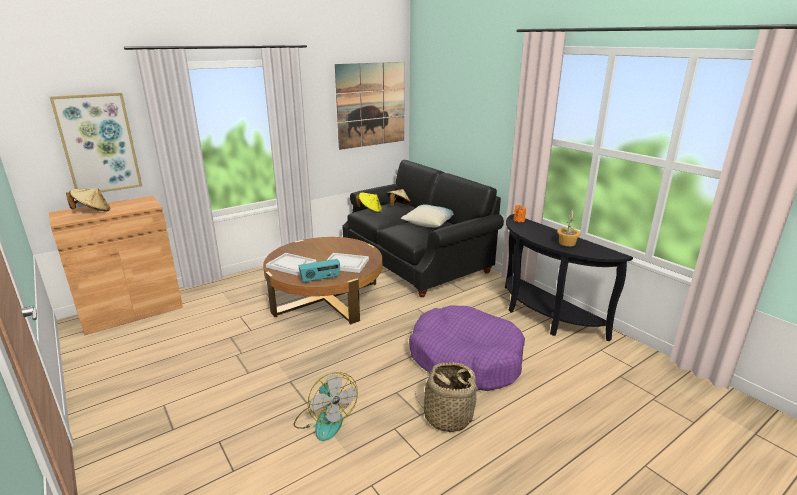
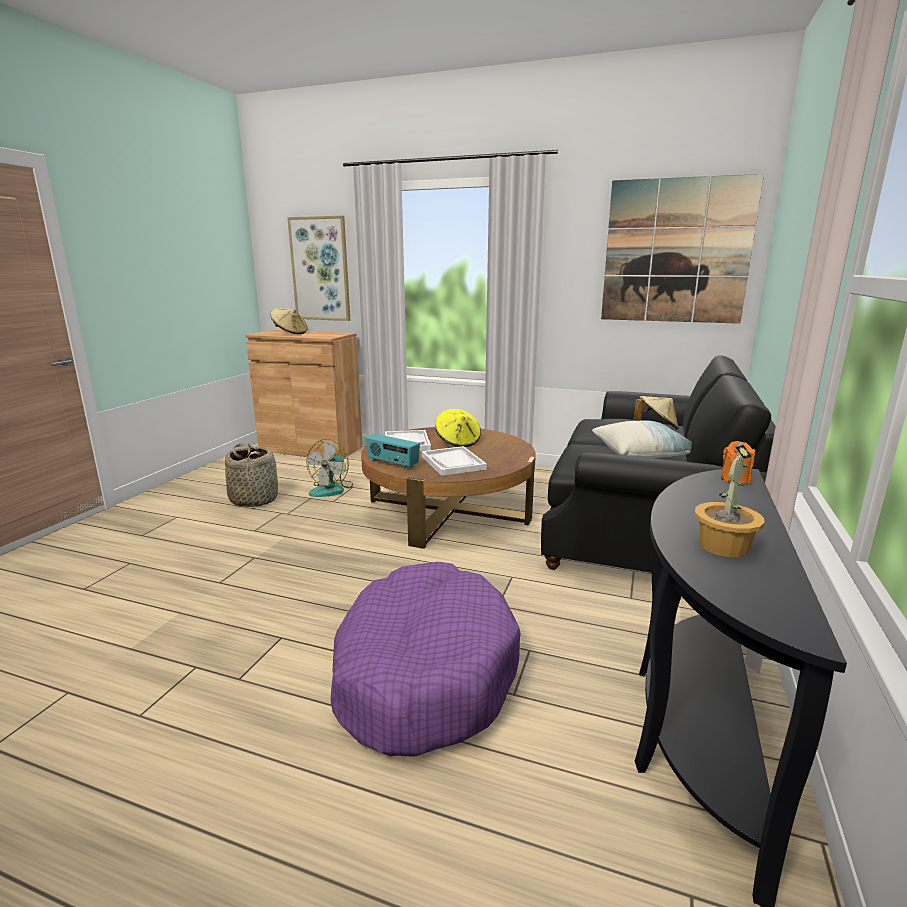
camera: 55 degrees right, 5 degrees down
fan [294,372,358,441] -> fan moved to [306,439,353,497]
yellow hat [356,192,382,213] -> yellow hat moved to [435,409,481,447]
basket [415,362,481,432] -> basket moved to [225,443,278,507]

